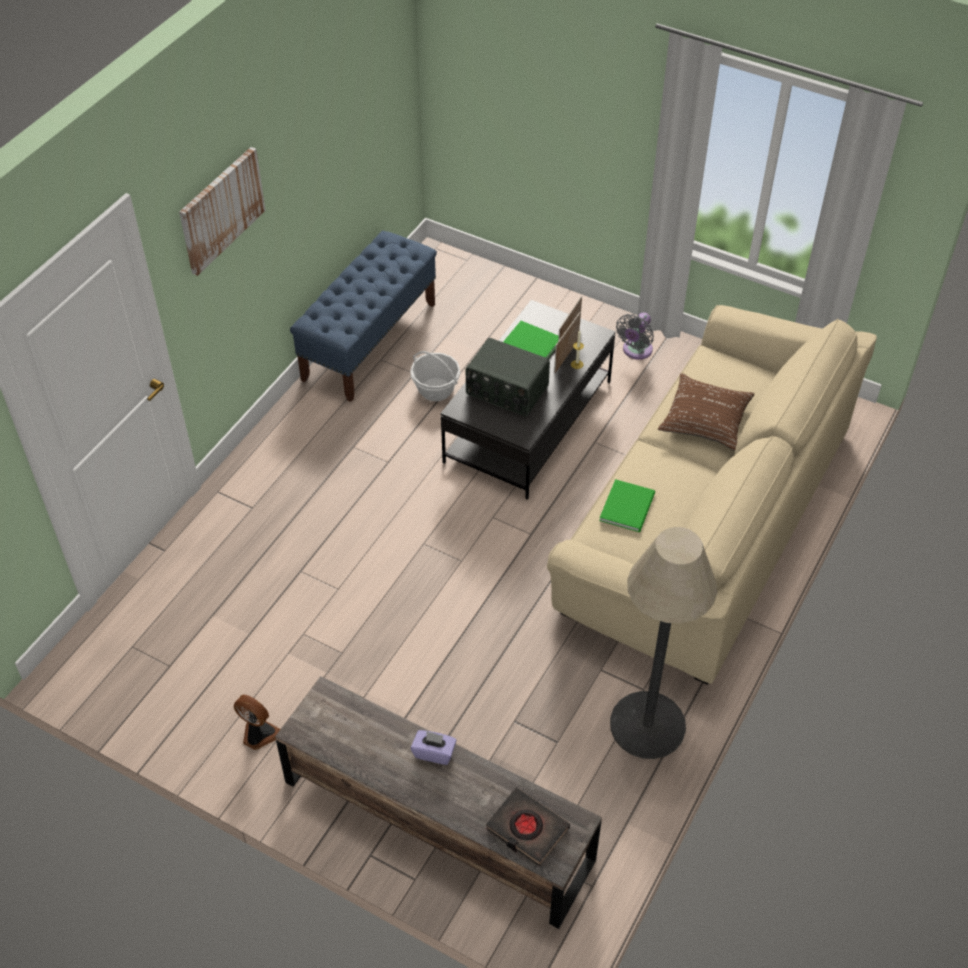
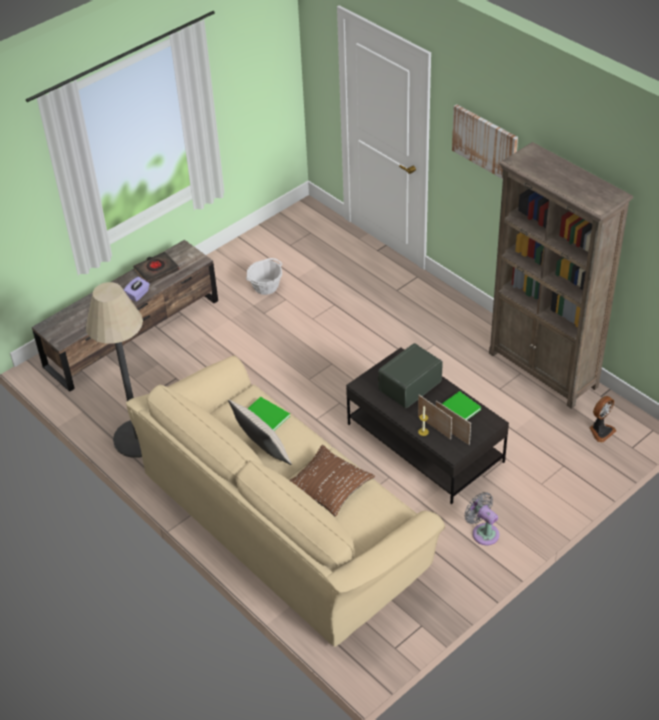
camera: 110 degrees right, 5 degrees down
fan [234,695,280,750] -> fan moved to [589,396,616,443]
blue bench [290,231,437,402] -> brown bookcase [489,142,633,409]
basket [411,351,460,401] -> basket moved to [246,258,282,295]
black book [486,788,570,867] -> black book moved to [133,252,179,284]
none -> beige pillow [228,400,292,465]

